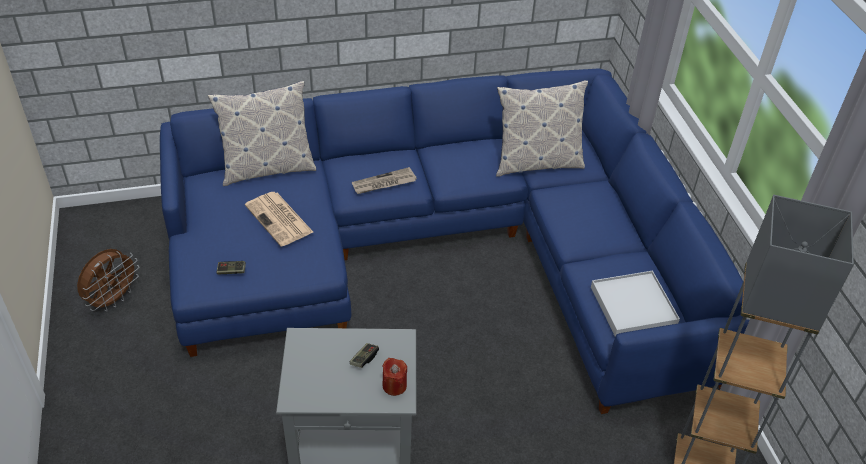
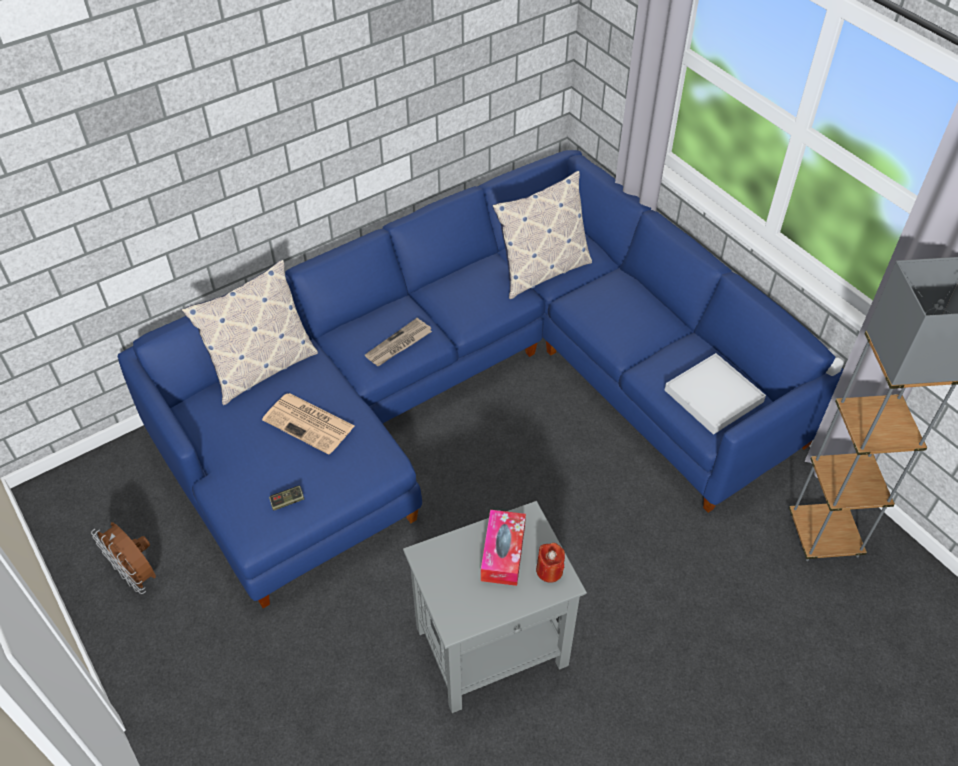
camera: 20 degrees left, 5 degrees up
brown fan [77,249,139,311] -> brown fan turned 120 degrees clockwise [91,522,156,594]
game controller [350,343,379,368] -> tissue box [481,510,526,586]

